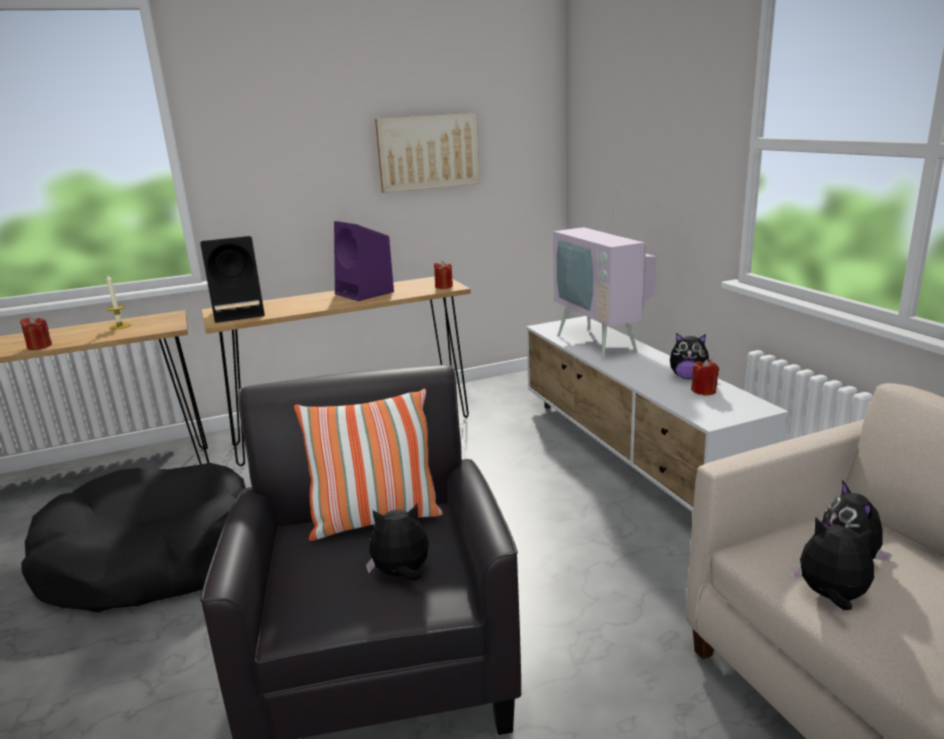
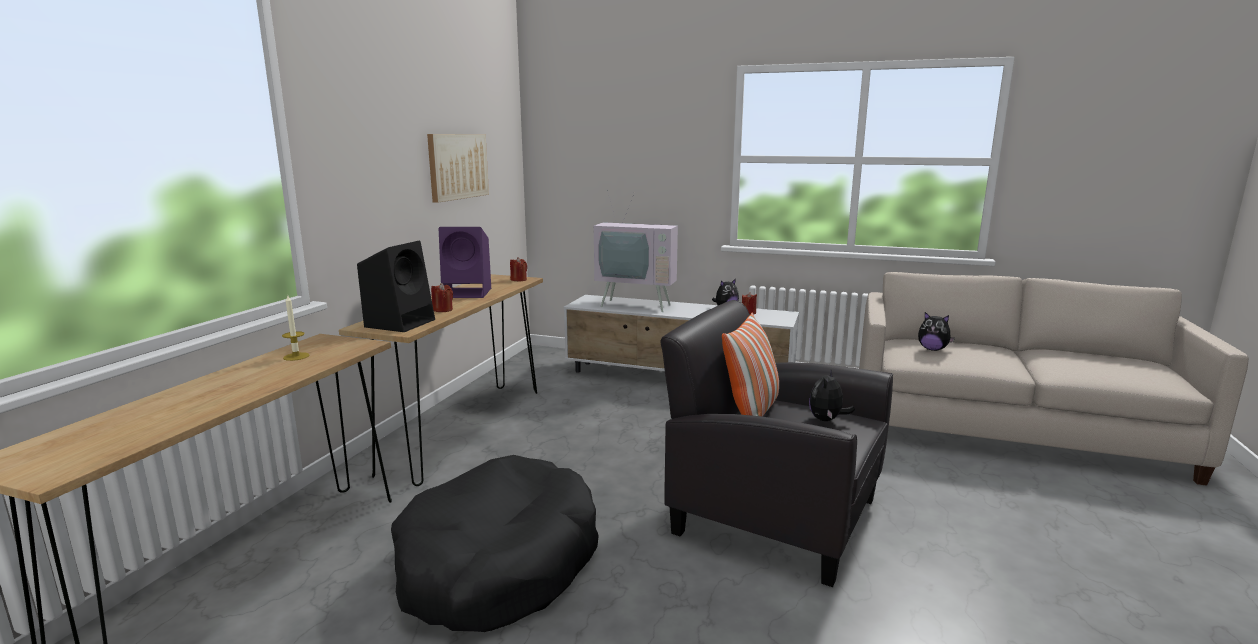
camera: 50 degrees left, 5 degrees down
red candle [20,316,52,350] -> red candle moved to [431,283,453,312]
plush toy [791,517,874,610] -> none

